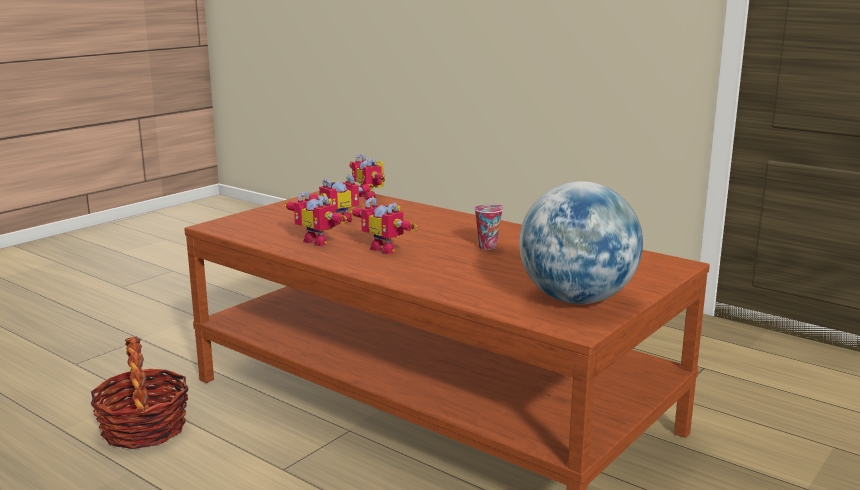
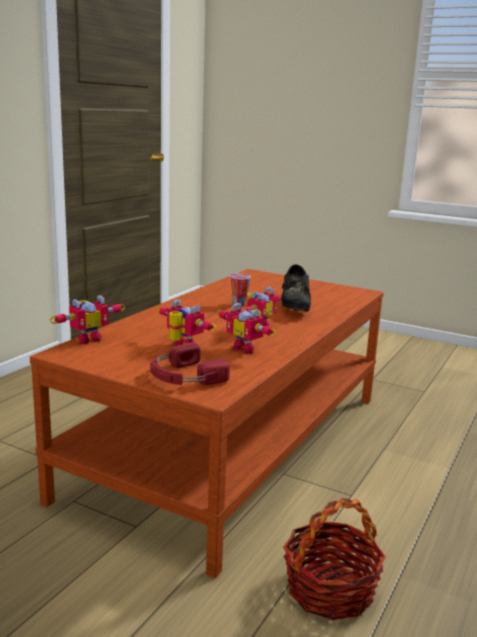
camera: 100 degrees left, 0 degrees up
toy robot [284,191,347,246] -> toy robot turned 105 degrees clockwise [217,303,276,354]
globe [519,181,643,304] -> none
none -> red headphones [150,343,230,385]
none -> black shoe [281,264,311,312]

